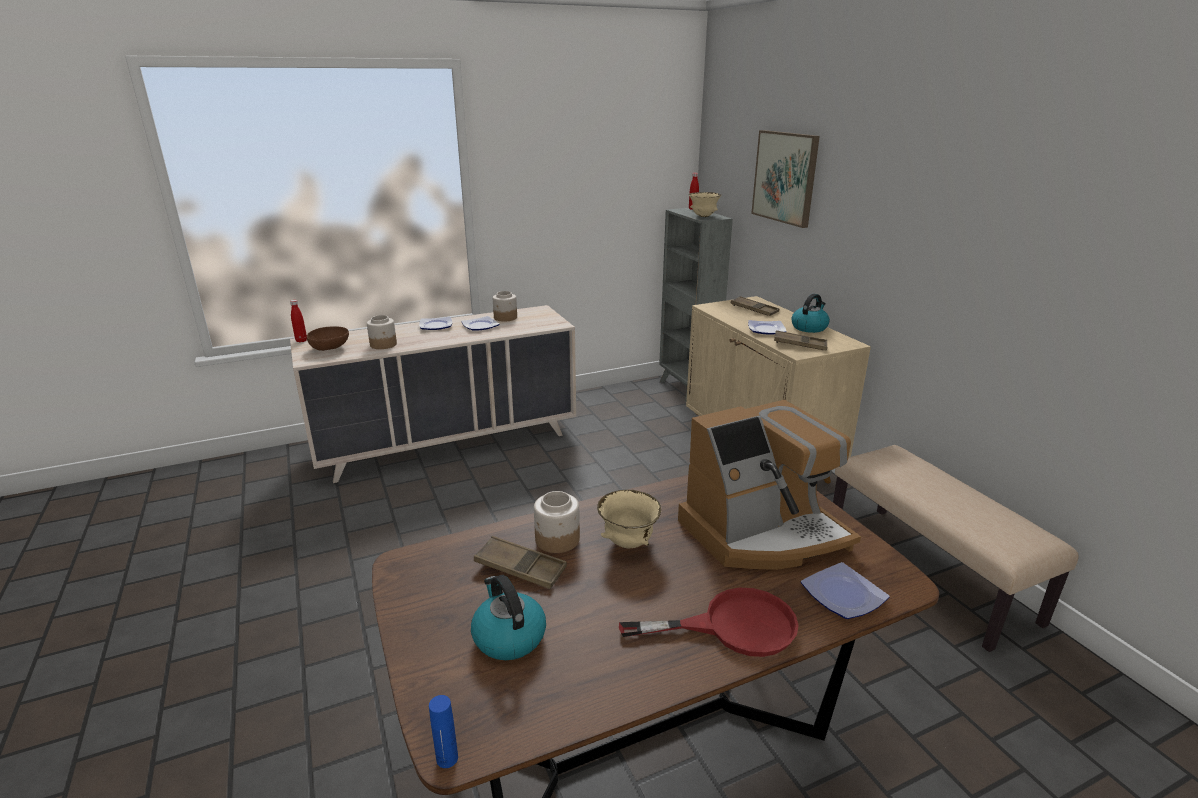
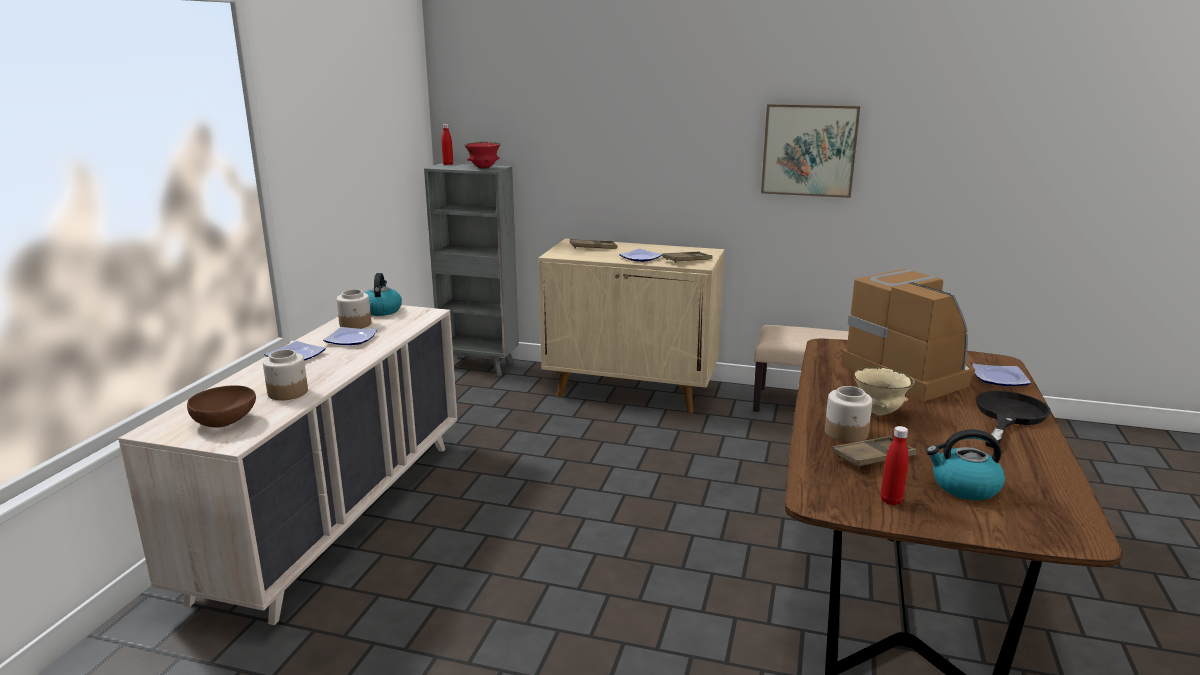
camera: 50 degrees left, 5 degrees down
red bottle [290,300,307,342] -> red bottle moved to [881,426,908,505]
blue bottle [429,695,458,768] -> none
red frying pan [619,588,799,657] -> black frying pan [976,391,1051,448]
coffee machine [678,400,861,570] -> coffee machine turned 45 degrees counterclockwise [841,269,975,401]
beige bowl [689,192,721,217] -> red bowl [464,142,501,169]
picture [751,130,820,228] -> picture moved to [761,104,860,198]
kettle [791,294,830,333] -> kettle moved to [365,273,402,316]

